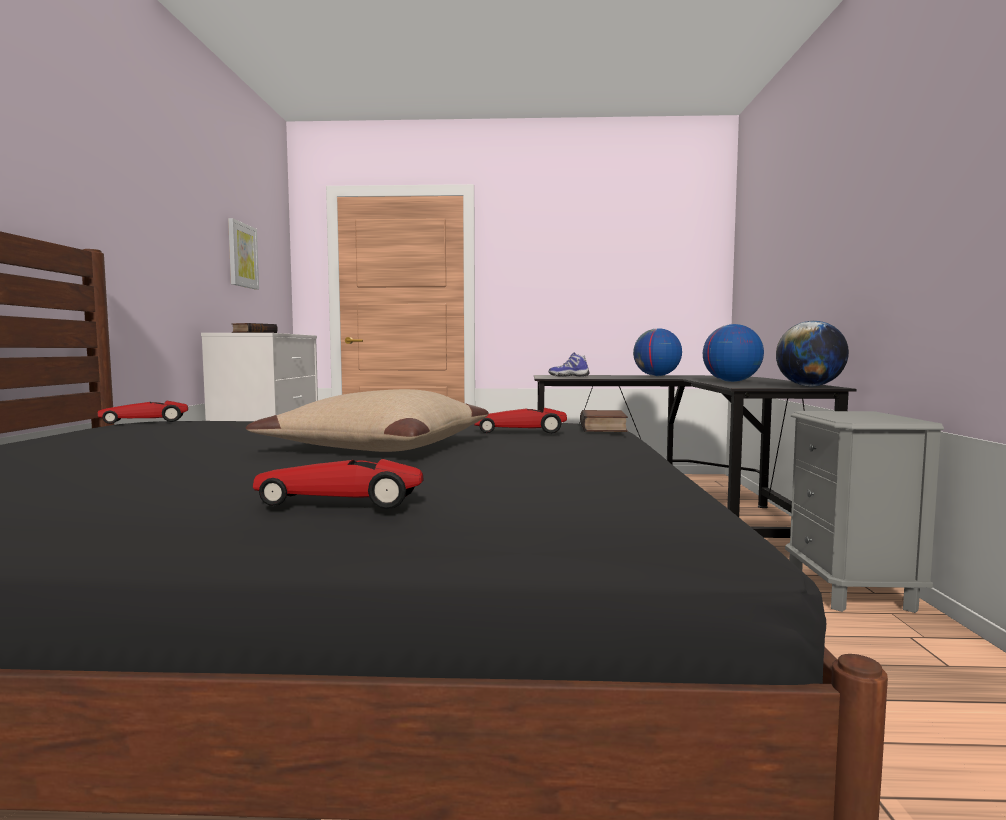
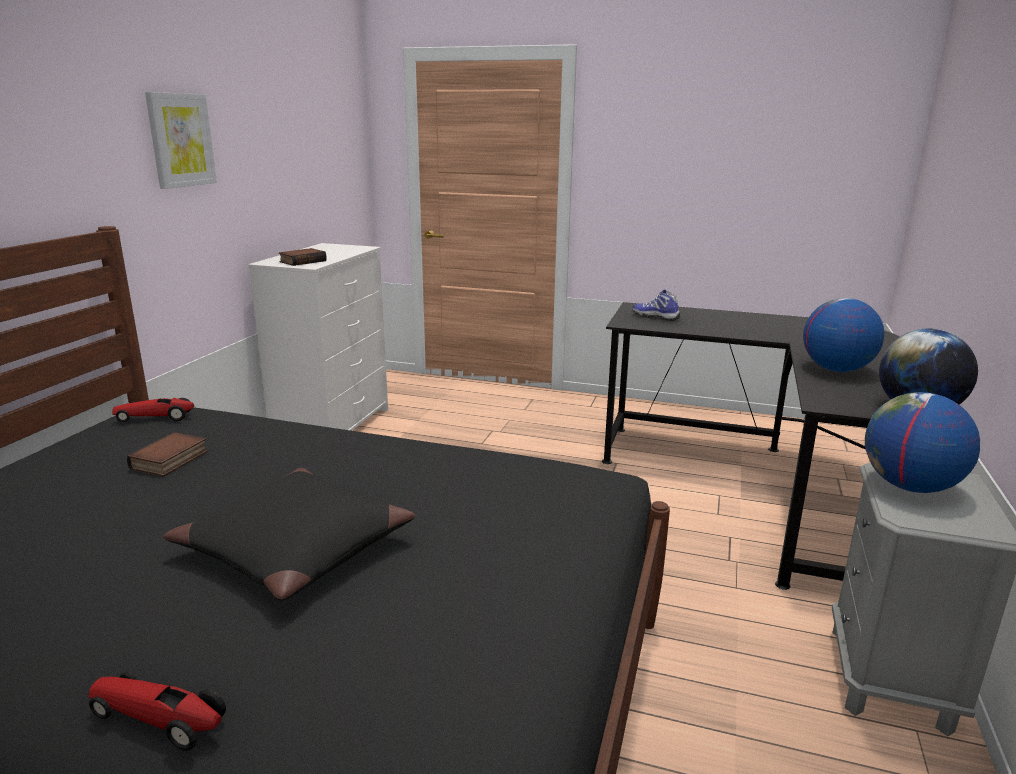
camera: 15 degrees right, 15 degrees up
picture [228,218,259,289] -> picture moved to [145,92,217,189]
beige pillow [246,389,489,452] -> black pillow [163,468,416,601]
toy car [474,408,567,434] -> none
book [580,410,628,432] -> book moved to [127,432,208,477]
globe [633,328,682,376] -> globe moved to [865,392,980,493]

